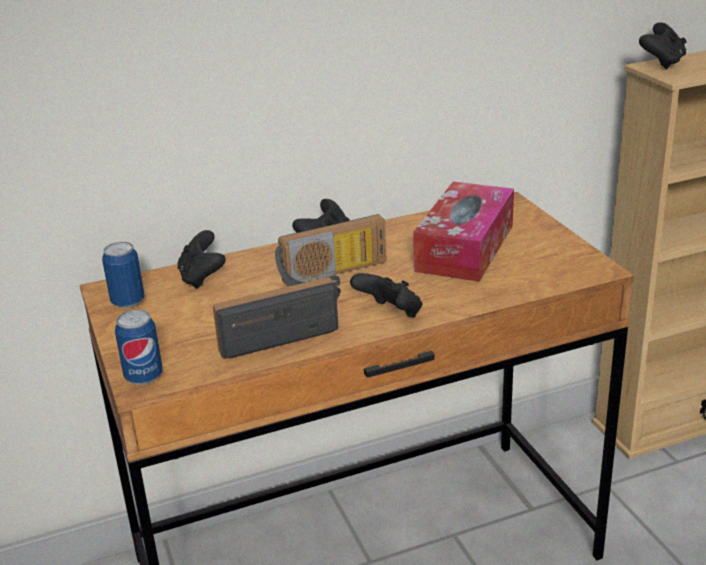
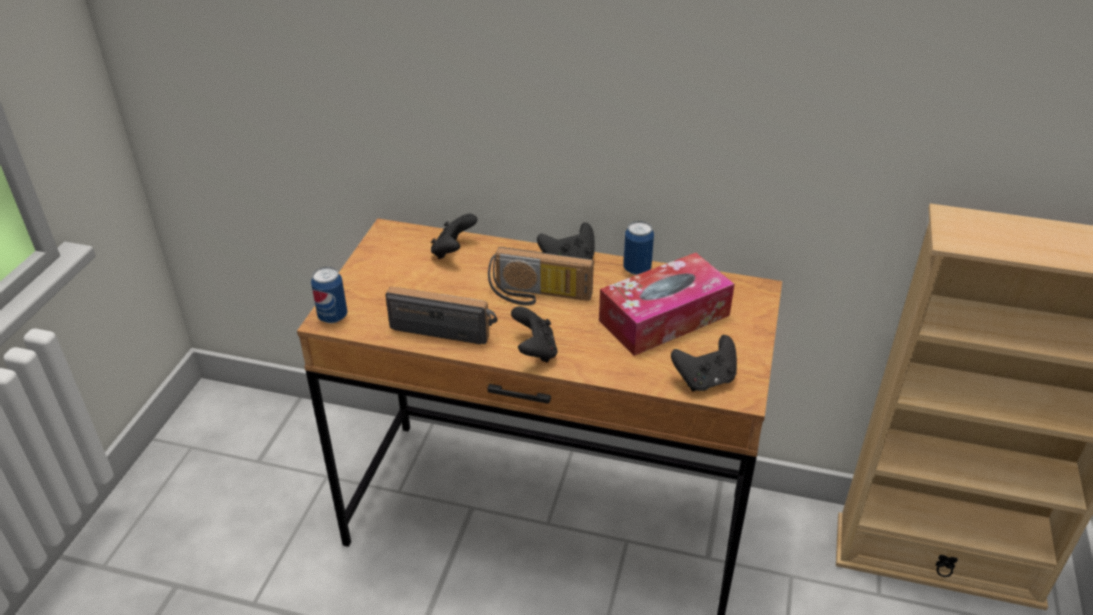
camera: 35 degrees right, 10 degrees up
can [102,242,144,308] -> can moved to [623,221,654,275]
black game controller [639,22,687,69] -> black game controller moved to [671,335,737,391]

